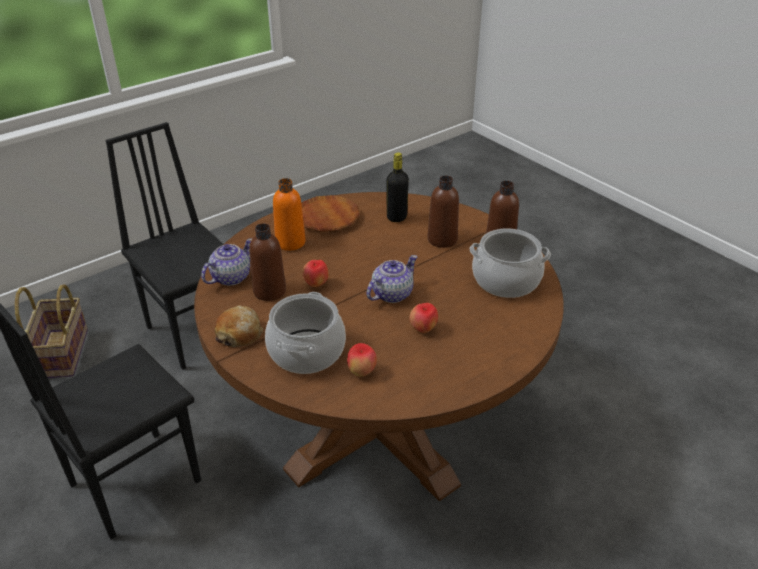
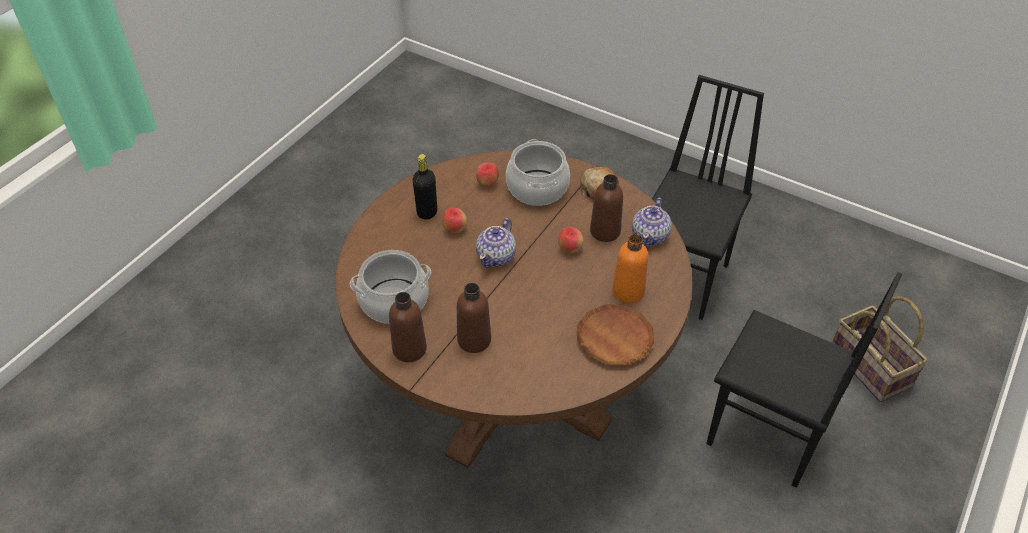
camera: 160 degrees right, 10 degrees up
black bottle [386,153,409,222] -> black bottle moved to [413,154,437,219]

